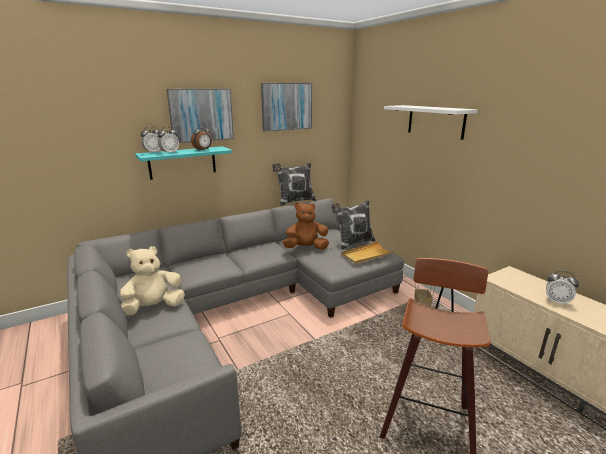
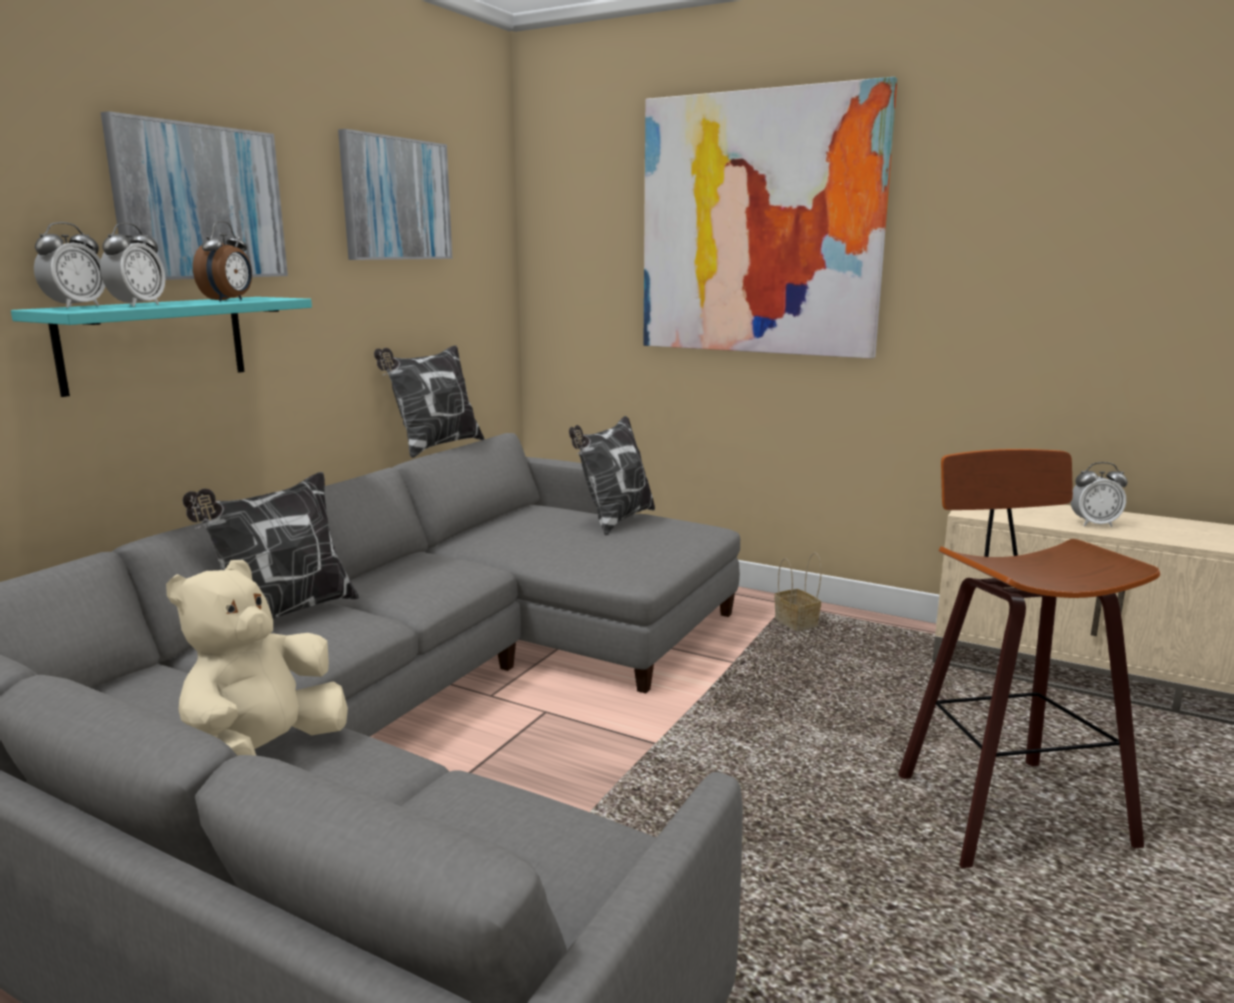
camera: 30 degrees left, 5 degrees down
brown plush toy [282,203,329,250] -> none
beige tray [341,242,396,265] -> none
white shelf [384,105,478,140] -> picture [643,77,897,359]
none -> pillow [183,472,359,619]

